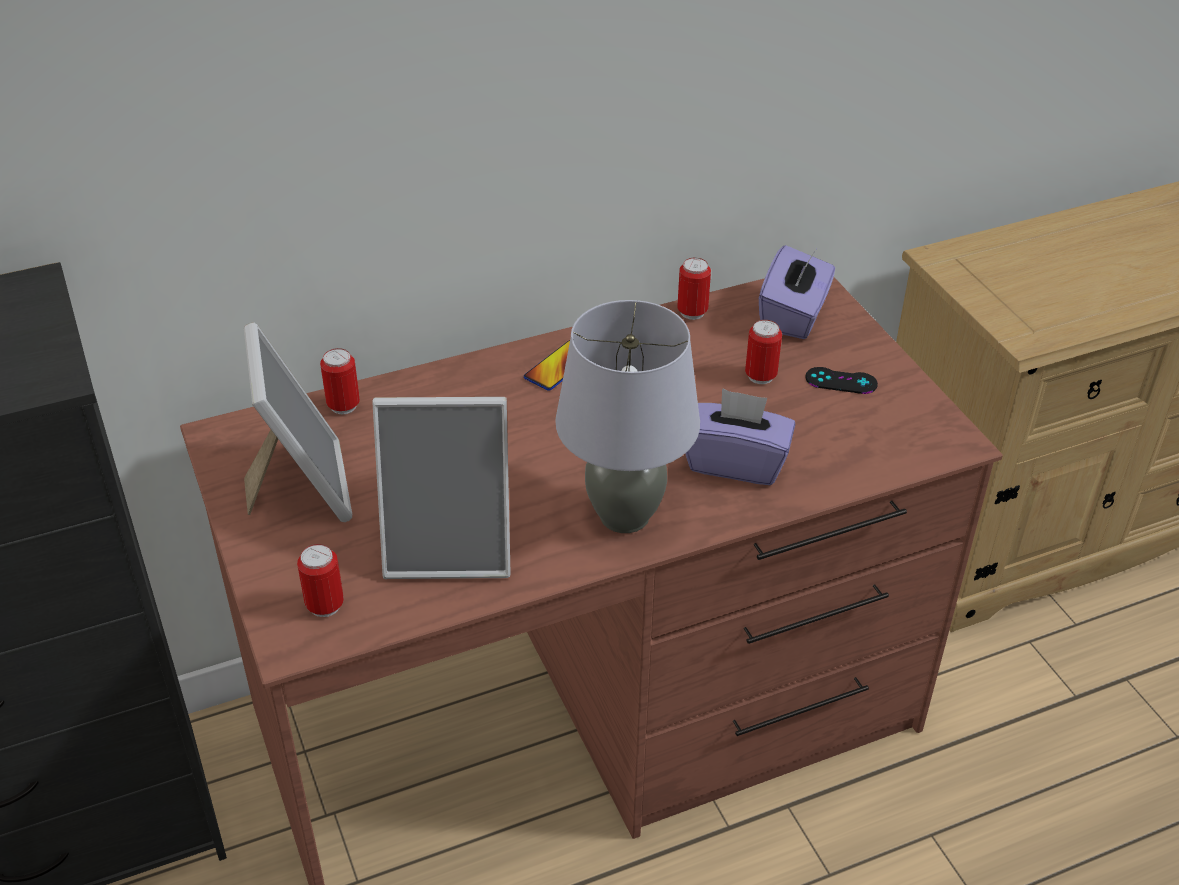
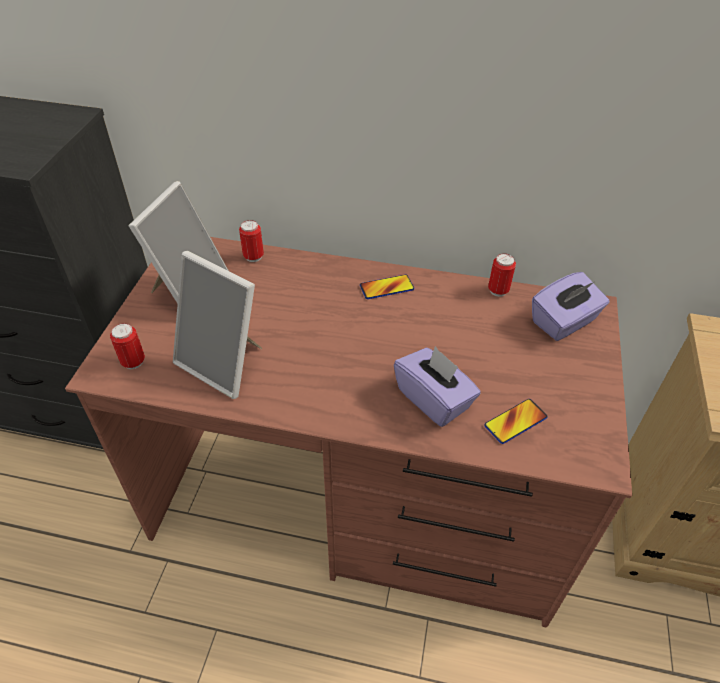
camera: 35 degrees right, 5 degrees up
grey table lamp [555,300,700,533] -> none
can [745,320,782,384] -> none
black game controller [805,367,878,394] -> none
none -> phone [484,399,548,444]

